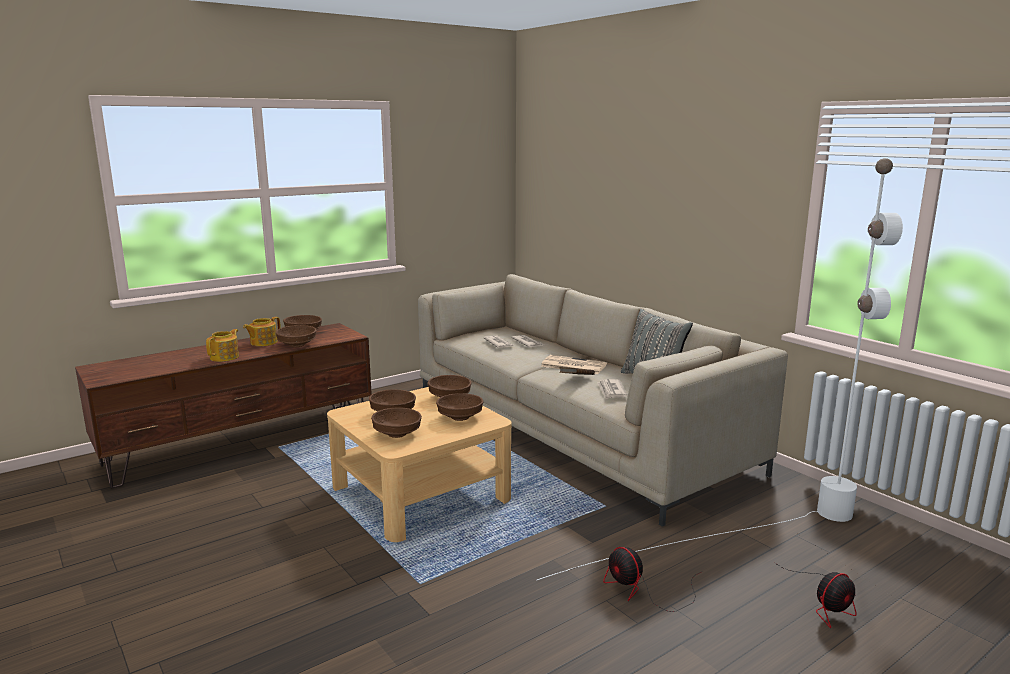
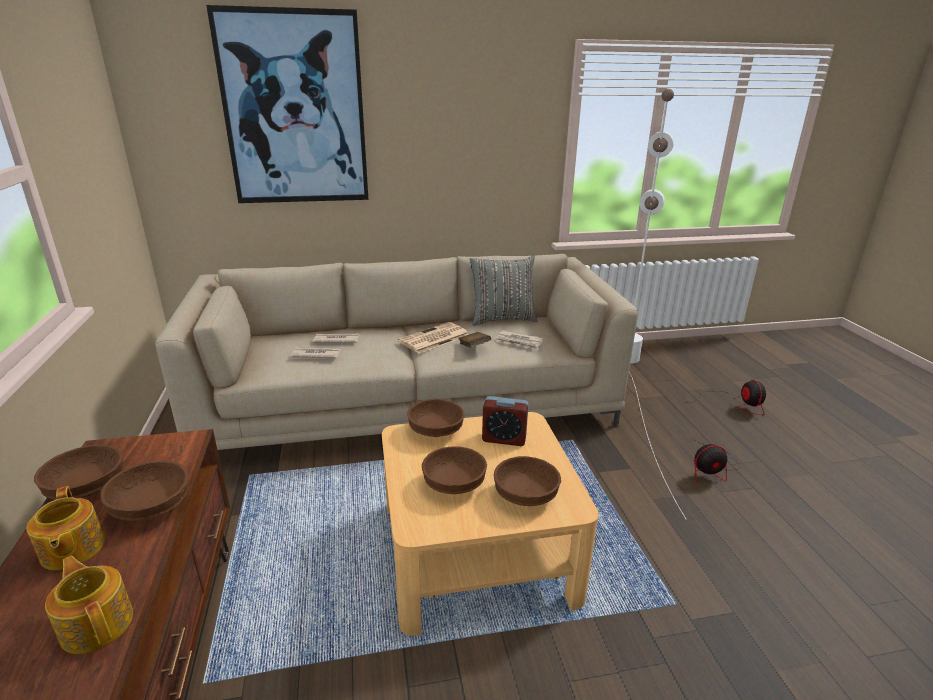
camera: 65 degrees left, 10 degrees up
brown bowl [436,393,484,421] -> alarm clock [482,396,529,446]
none -> picture [206,5,369,203]

